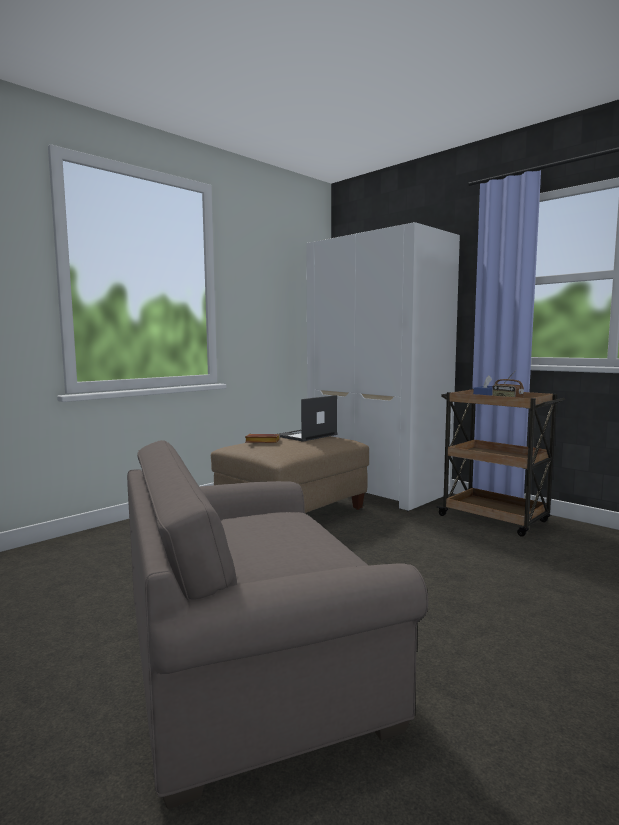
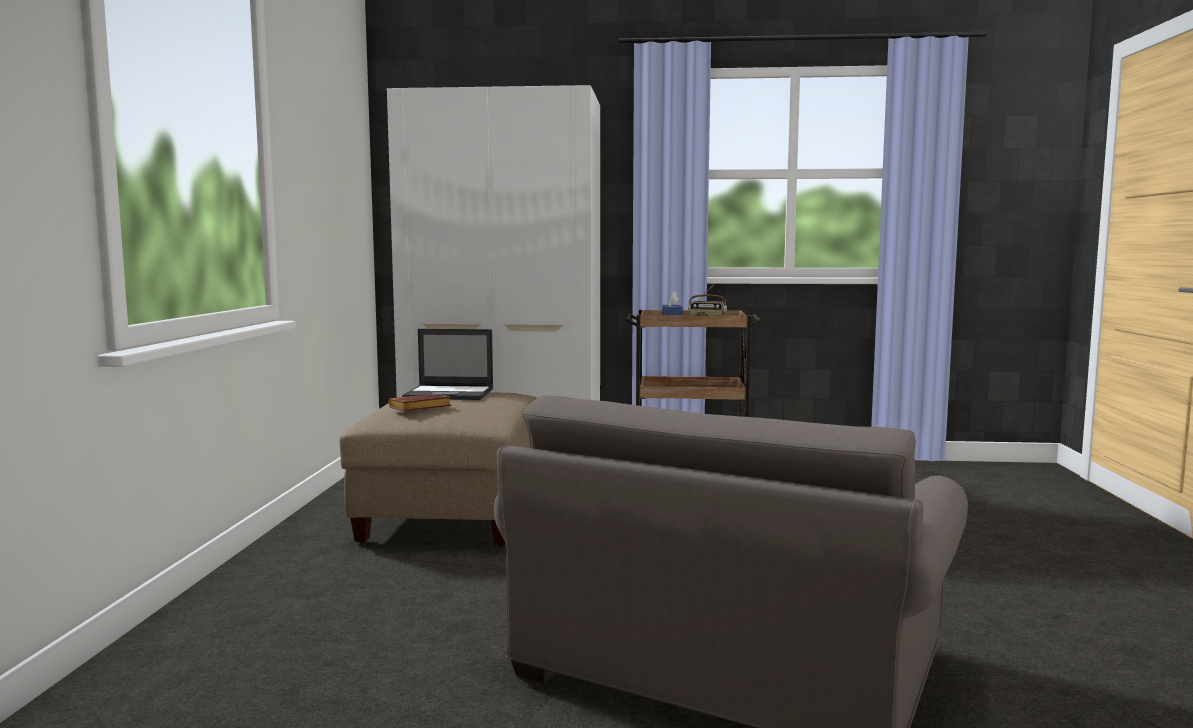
camera: 40 degrees left, 0 degrees up
laptop [279,395,338,442] -> laptop turned 90 degrees counterclockwise [402,329,493,400]

